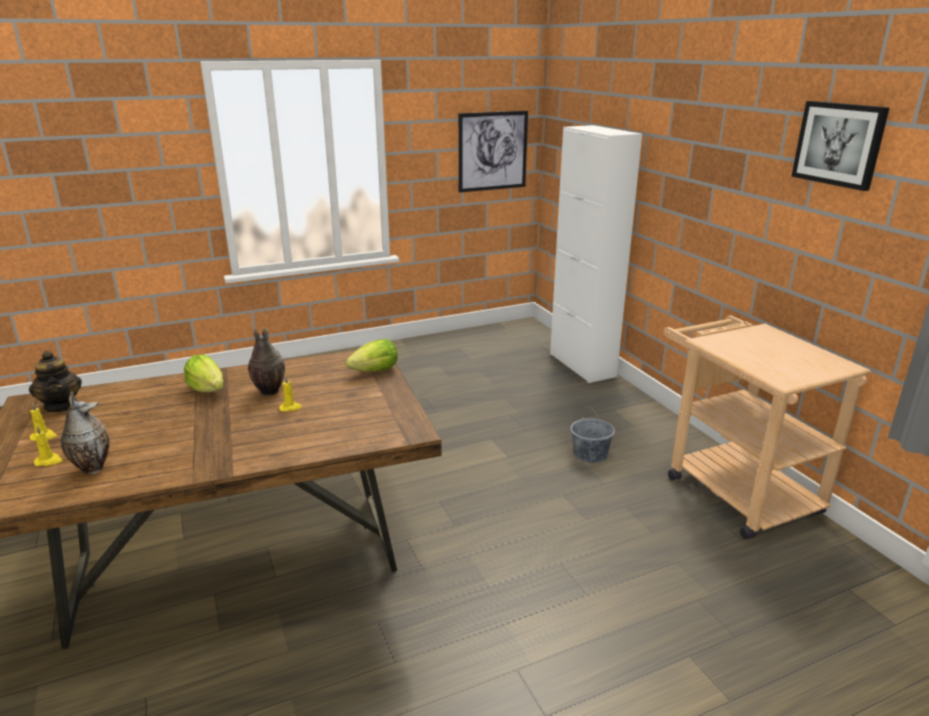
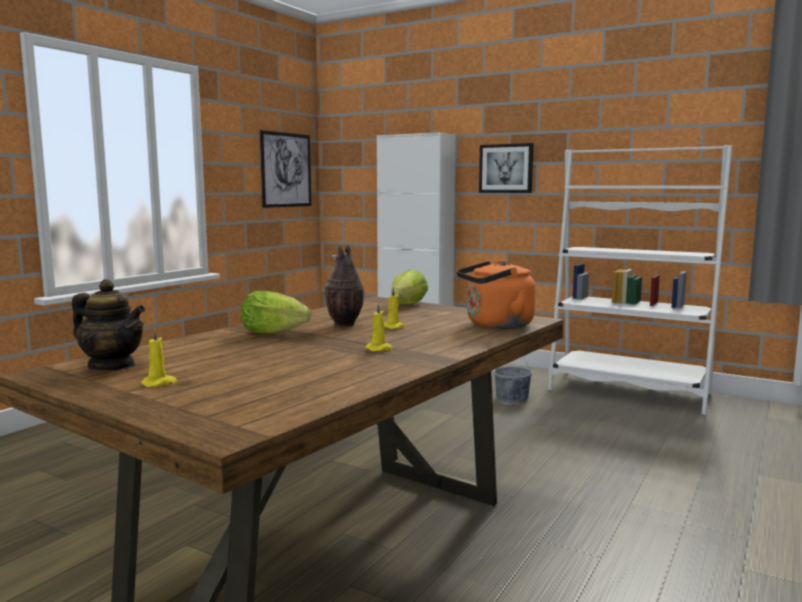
camera: 35 degrees left, 15 degrees down
yellow candle [34,426,62,466] -> yellow candle moved to [365,302,393,352]
vase [61,392,110,475] -> none
beige cart [664,315,871,539] -> white bookcase [548,145,732,415]
picture [791,101,890,191] -> picture moved to [479,143,533,193]
none -> orange kettle [457,260,536,329]

